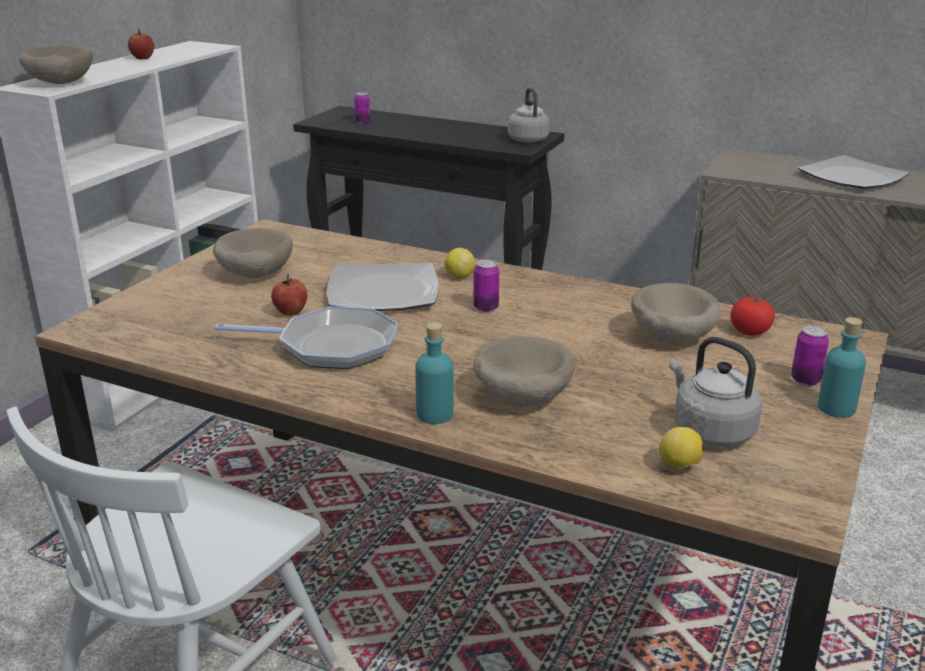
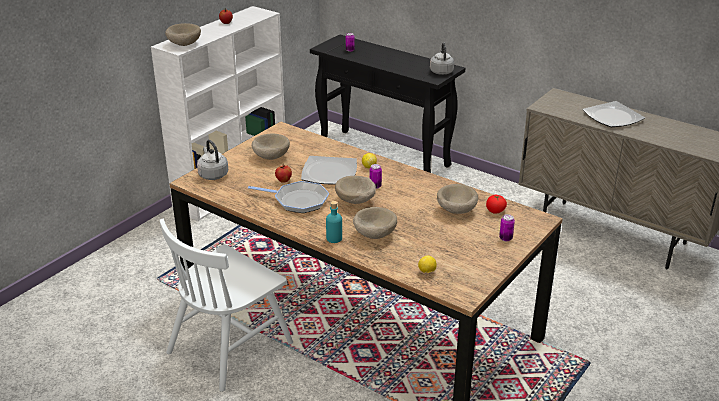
camera: 10 degrees right, 5 degrees up
grey kettle [669,337,762,447] -> grey kettle moved to [197,140,228,180]
turquoise bottle [818,317,866,418] -> none
none -> beige bowl [335,176,376,204]

